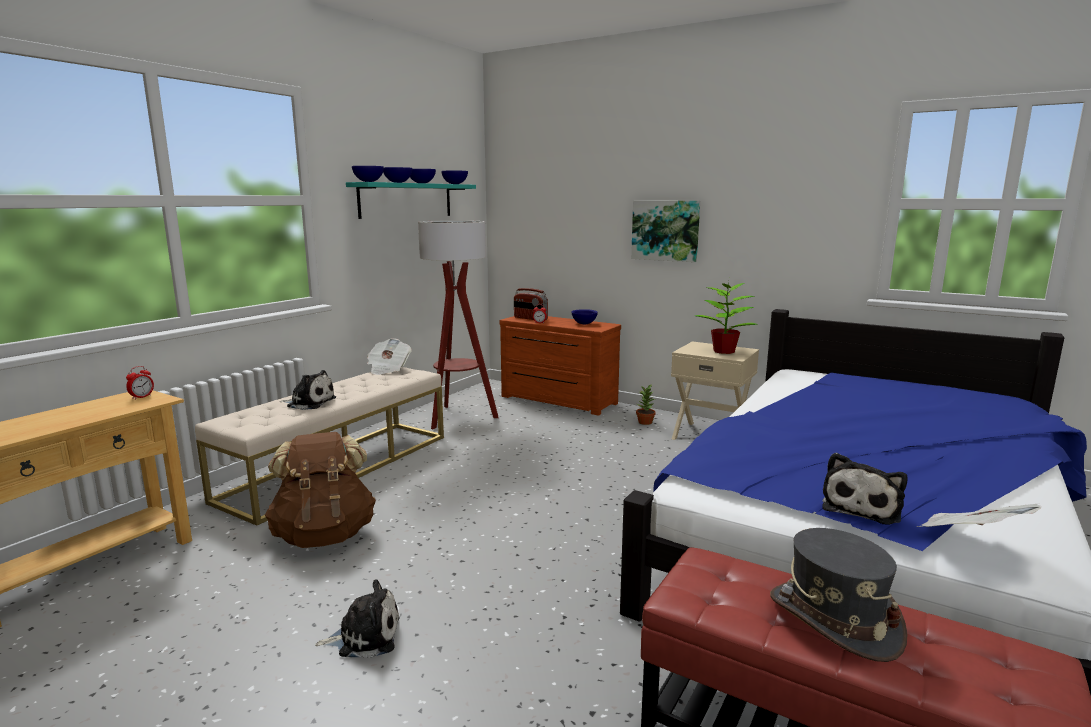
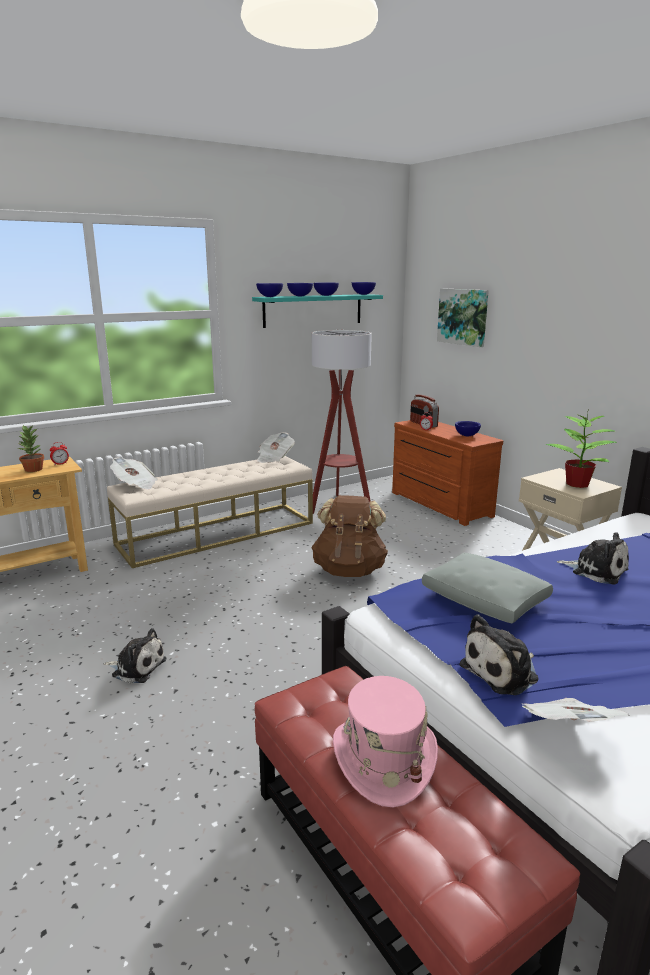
camera: 25 degrees right, 5 degrees up
brown backpack [265,432,376,548] -> brown backpack moved to [311,495,388,577]
plush toy [281,370,336,410] -> plush toy moved to [557,532,629,585]
picture [631,201,700,262] -> picture moved to [437,288,489,347]
potted plant [636,385,656,425] -> potted plant moved to [18,425,44,472]
grey hat [770,528,908,662] -> pink hat [333,676,438,807]
none -> newspaper [110,458,158,490]
none -> grey pillow [422,553,553,624]

